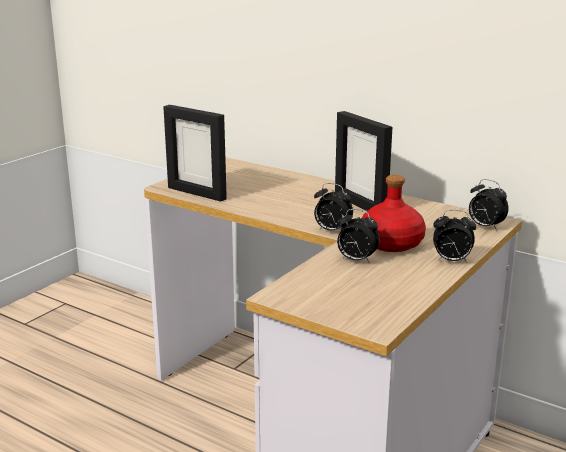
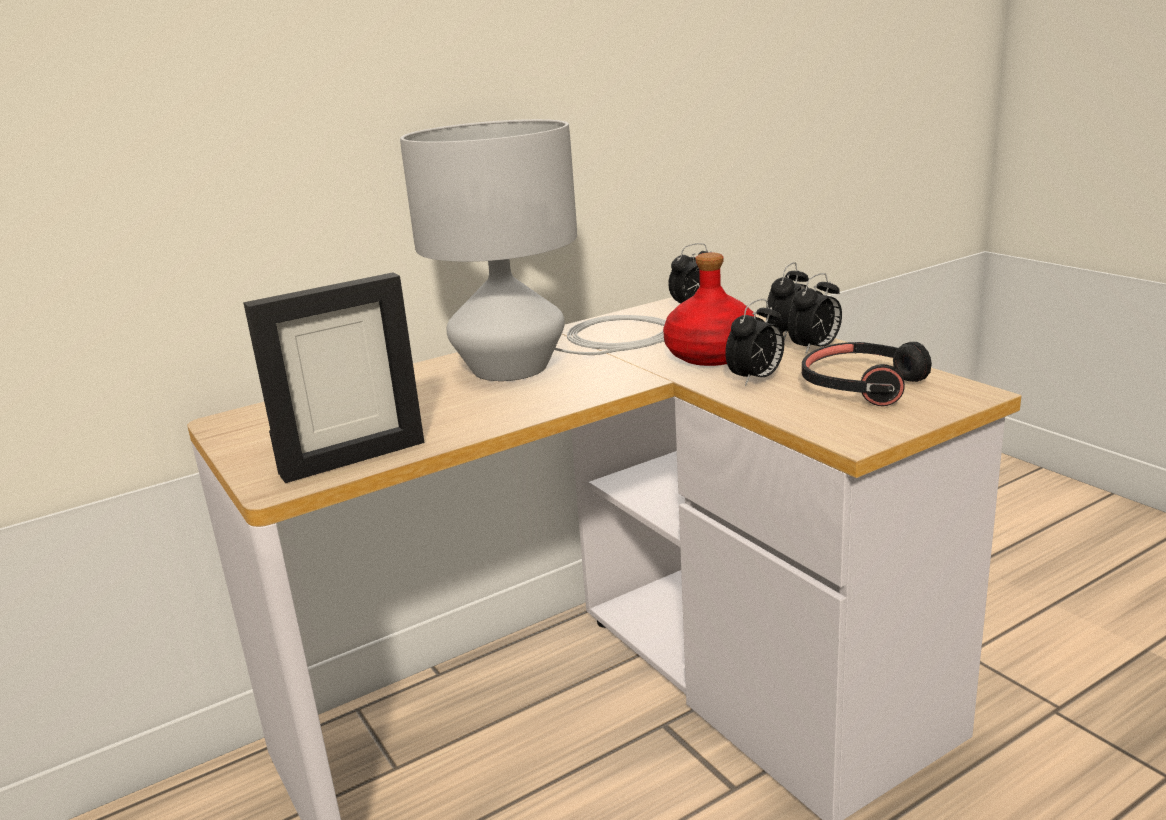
camera: 65 degrees left, 0 degrees up
alarm clock [314,183,353,231] -> alarm clock moved to [788,273,842,355]
picture frame [335,111,392,211] -> grey table lamp [400,119,666,381]
none -> black headphones [802,342,932,406]

